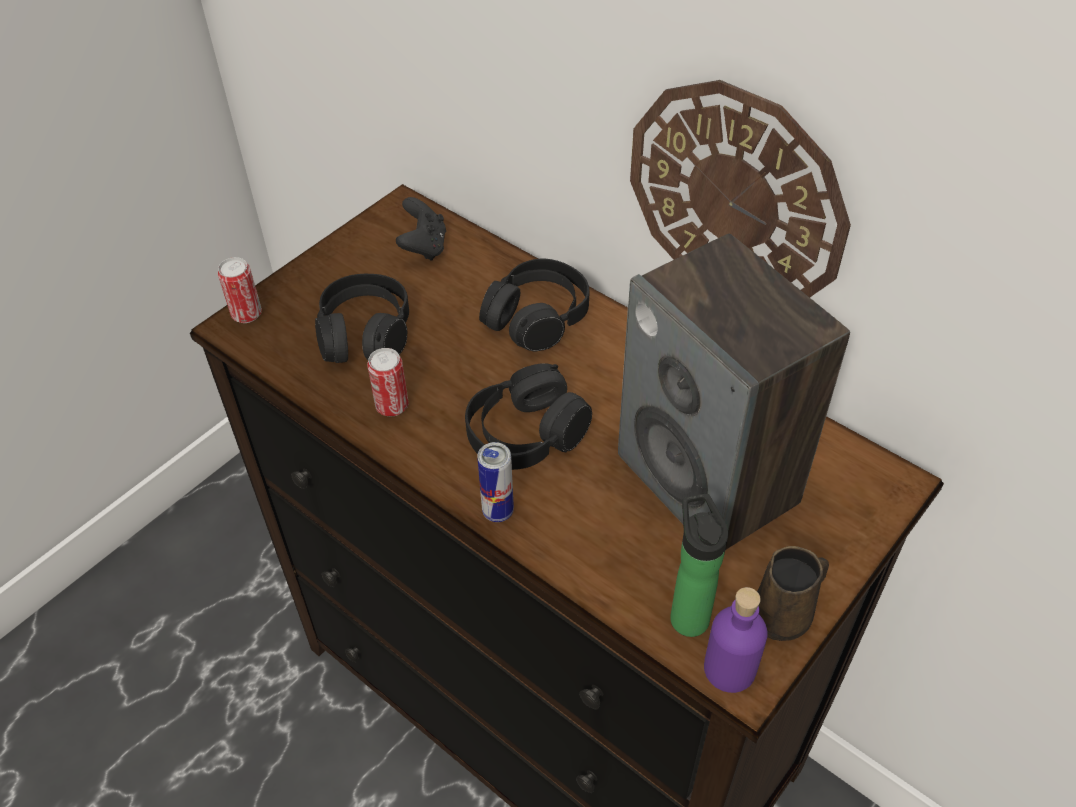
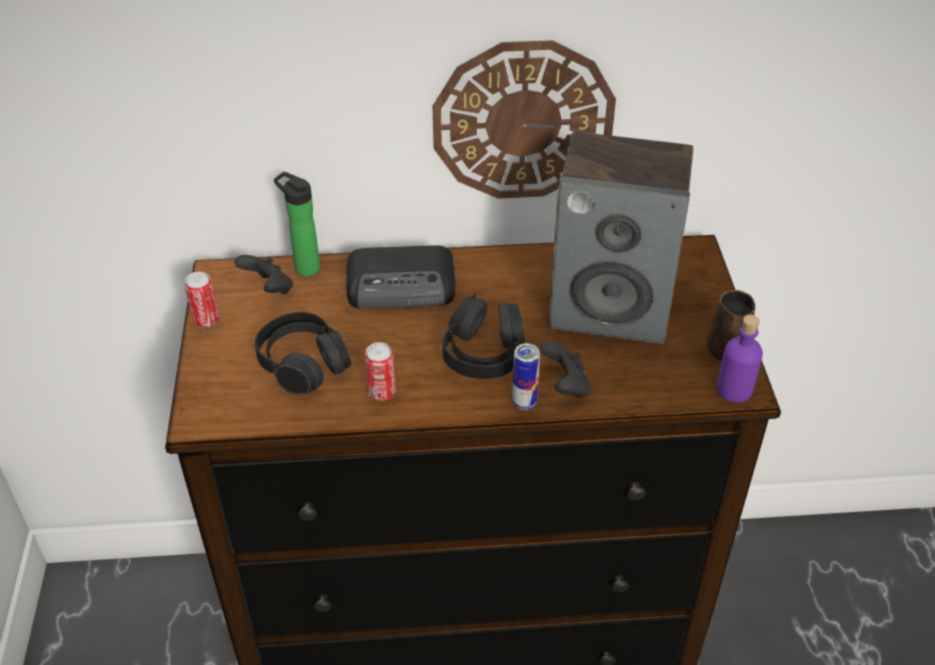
camera: 45 degrees left, 5 degrees down
can [218,257,262,323] -> can moved to [184,272,219,327]
black headphones [479,259,590,351] -> radio [346,245,456,308]
bottle [670,494,728,637] -> bottle moved to [274,172,320,276]
none -> black game controller [540,341,591,398]

